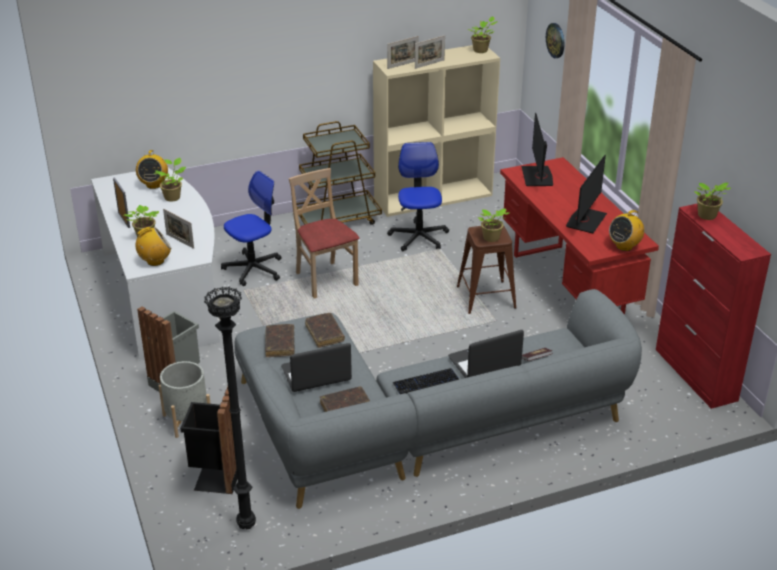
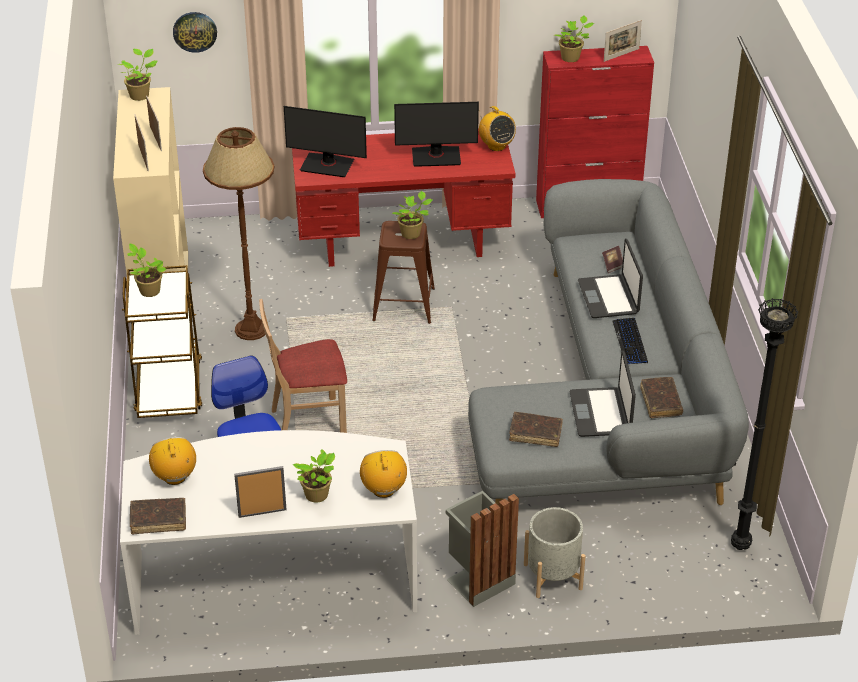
camera: 75 degrees left, 5 degrees up
radio [136,150,168,189] -> radio turned 120 degrees counterclockwise [149,437,196,485]
potted plant [154,158,186,202] -> potted plant moved to [127,243,167,297]
picture frame [163,209,194,249] -> picture frame moved to [604,20,642,62]
black trash can [180,386,238,494] -> none
brown book [305,313,345,348] -> brown book moved to [130,498,186,535]
office chair [387,142,449,251] -> brown floor lamp [203,127,274,340]
monitor [566,155,607,233] -> monitor turned 135 degrees clockwise [394,102,479,167]

